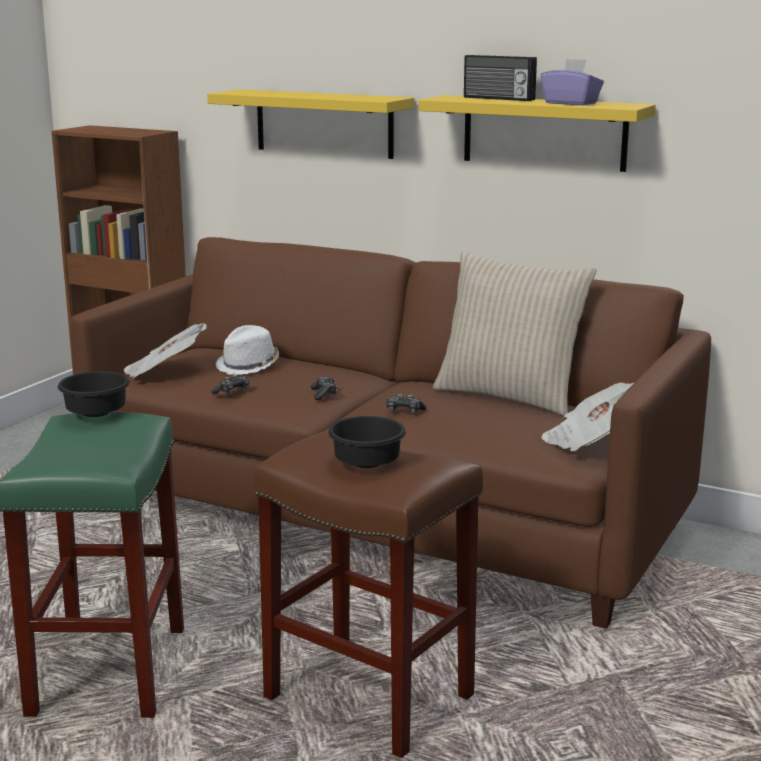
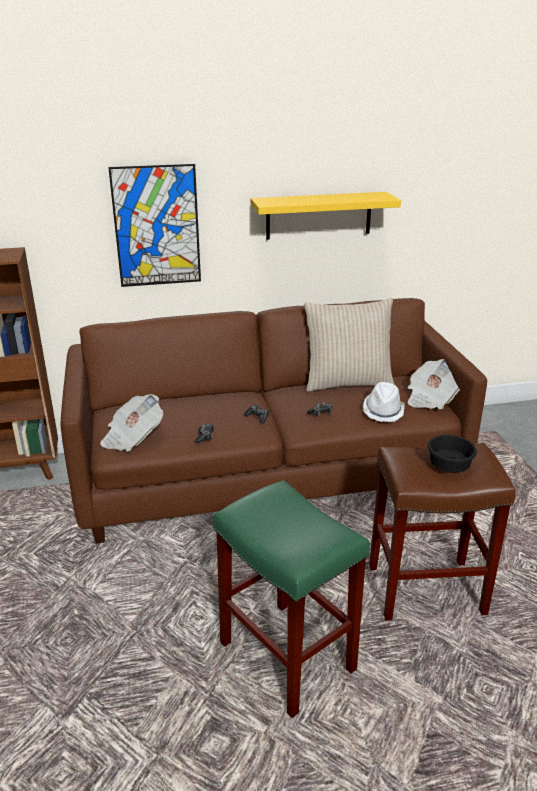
camera: 40 degrees left, 10 degrees up
black bowl [58,371,130,417] -> none
yellow shelf [207,90,414,159] -> picture [108,164,201,287]
white hat [216,325,279,375] -> white hat moved to [363,382,405,422]
radio [464,55,537,101] -> none
purple tissue box [541,59,604,105] -> none

